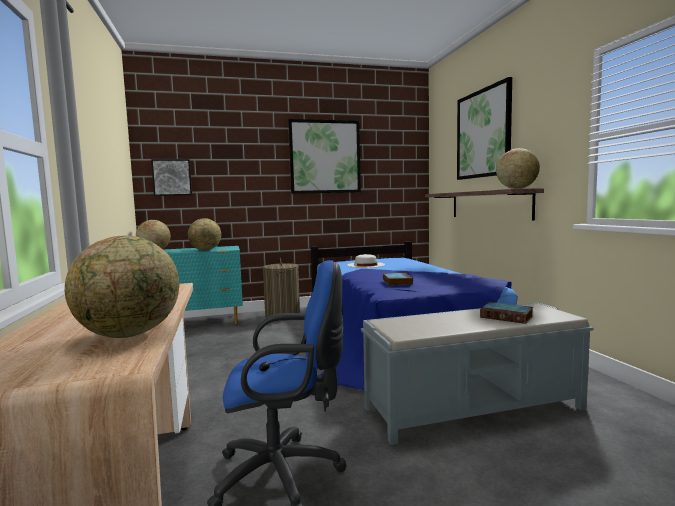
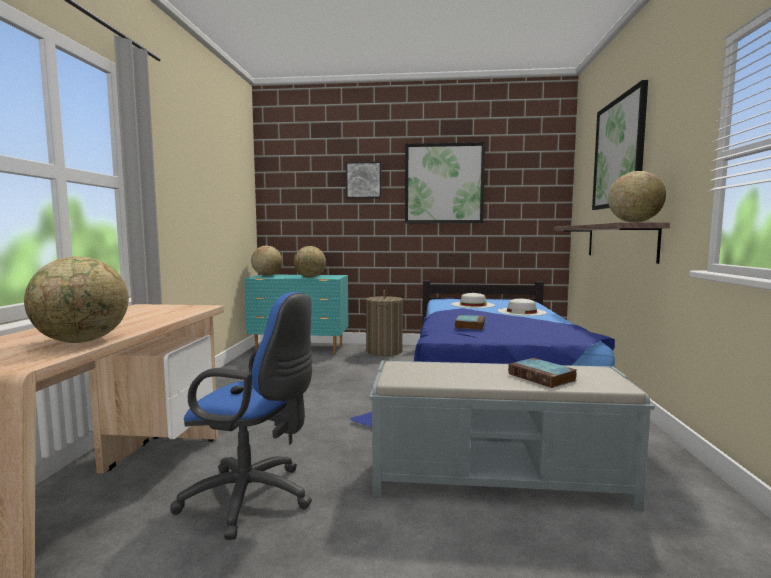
camera: 20 degrees right, 0 degrees up
picture [151,159,192,196] -> picture moved to [346,162,382,198]
none -> white hat [497,299,547,316]

